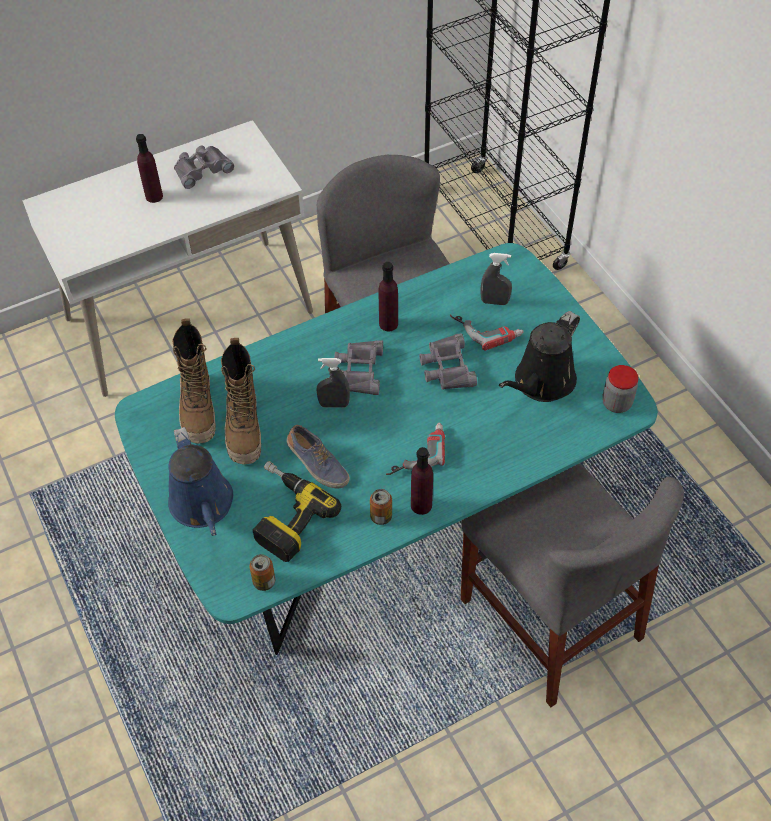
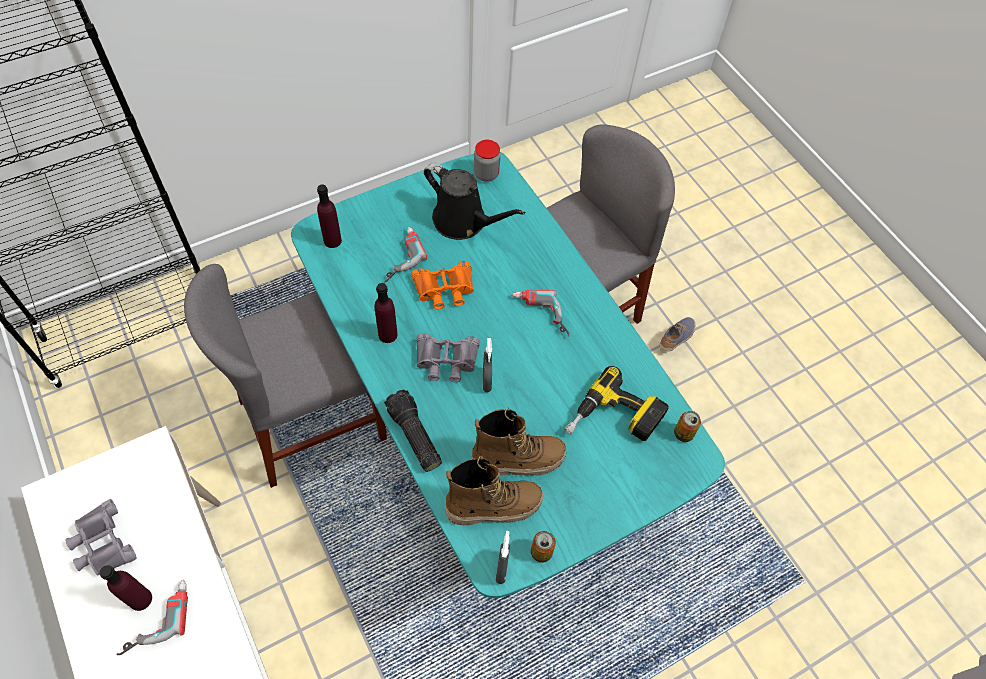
camera: 95 degrees left, 5 degrees up
blue watering can [168,427,233,536] -> none
shoe [287,425,350,489] -> shoe moved to [659,317,696,352]
can [370,489,392,525] -> can moved to [531,531,556,563]
purple bottle [411,447,433,515] -> purple bottle moved to [317,185,342,248]
grey binoculars [419,333,477,390] -> orange binoculars [411,261,474,310]
grey spray bottle [480,253,512,305] -> grey spray bottle moved to [496,531,510,584]
none -> power drill [116,580,188,655]
none -> flashlight [384,389,442,472]

